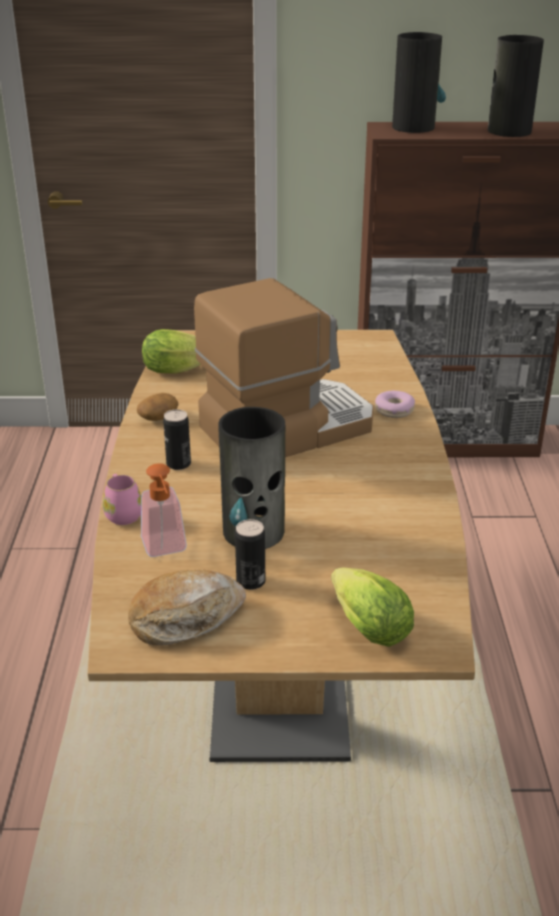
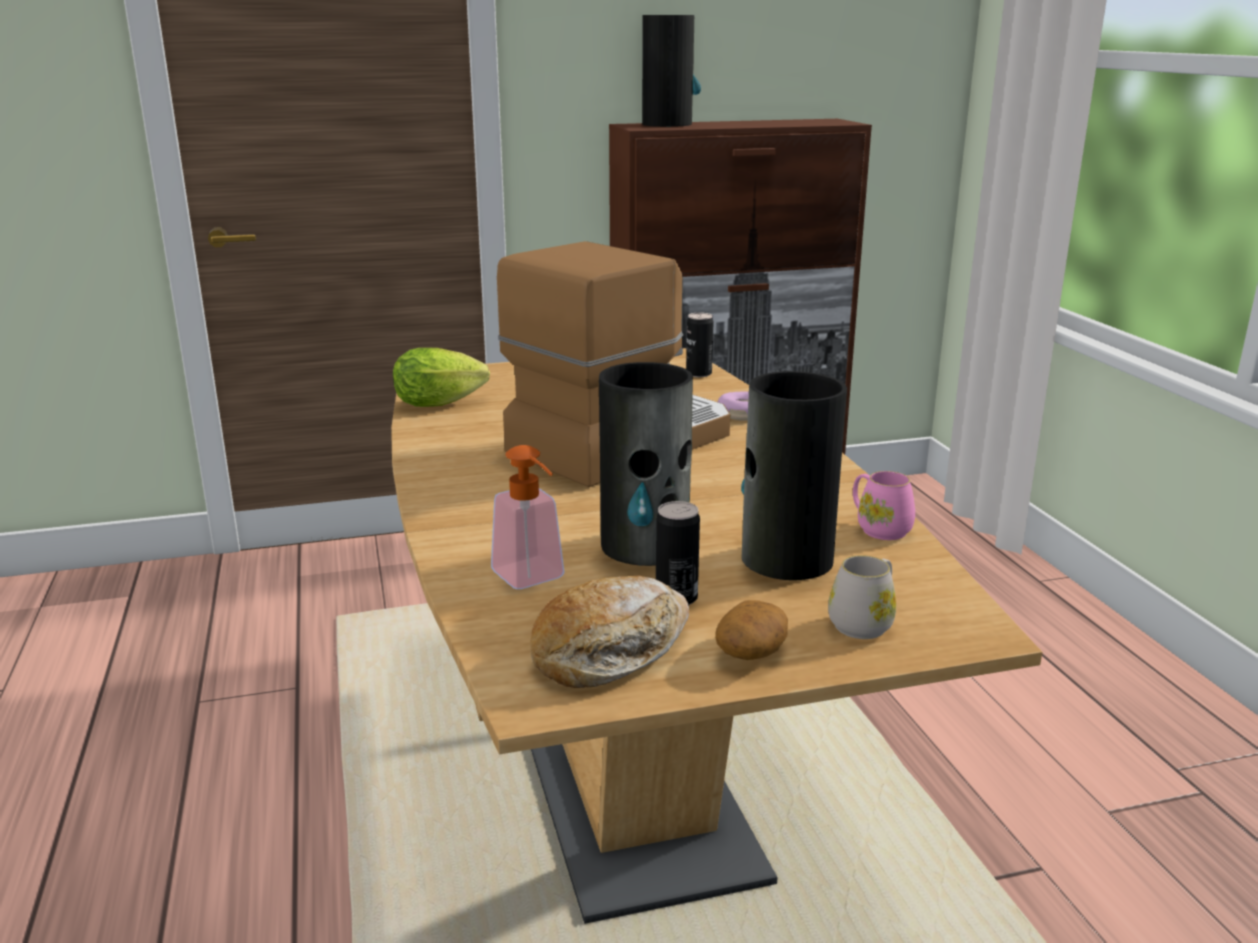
camera: 15 degrees left, 10 degrees down
pink mug [103,474,141,525] -> pink mug moved to [853,471,915,540]
potato [137,393,178,421] -> potato moved to [715,600,788,660]
can [163,409,191,470] -> can moved to [686,312,714,377]
lettuce [331,567,414,647] -> white mug [828,555,896,639]
vase [488,35,544,137] -> vase moved to [741,371,847,580]

